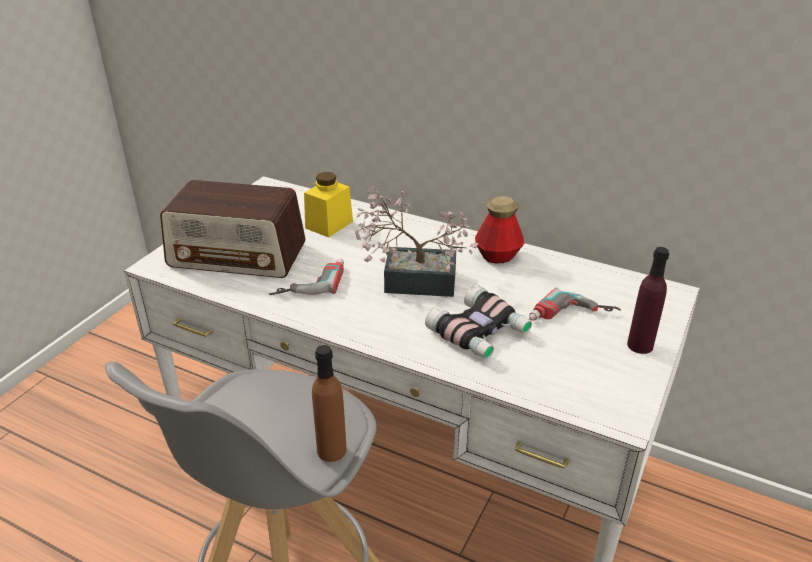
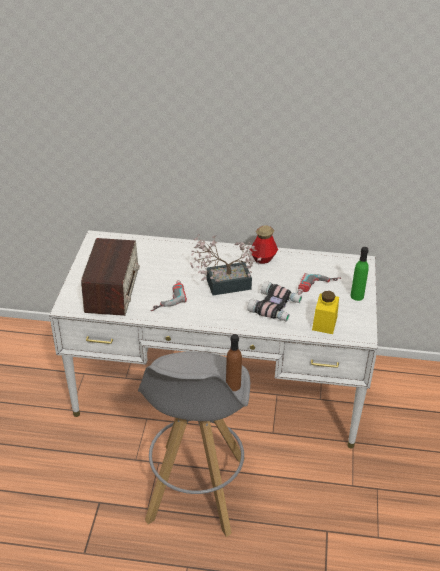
camera: 20 degrees left, 5 degrees up
radio [160,180,305,278] -> radio turned 75 degrees counterclockwise [81,238,140,316]
yellow jar [304,172,353,238] -> yellow jar moved to [312,291,339,334]
purple bottle [627,247,669,354] -> green bottle [351,247,369,301]

